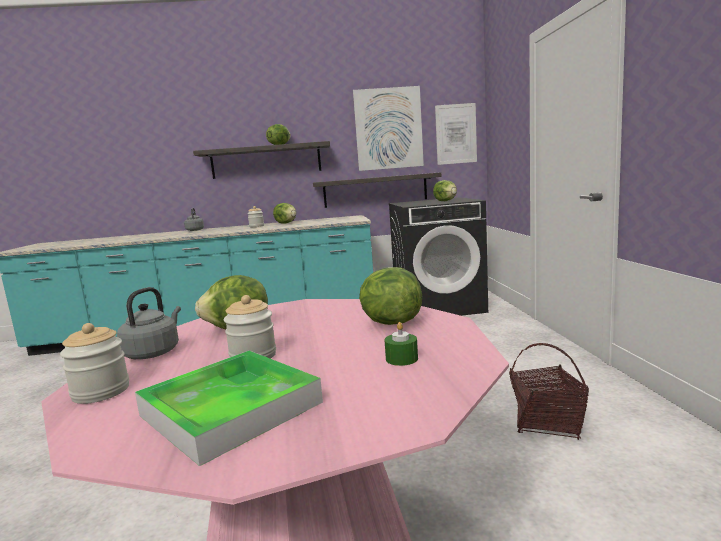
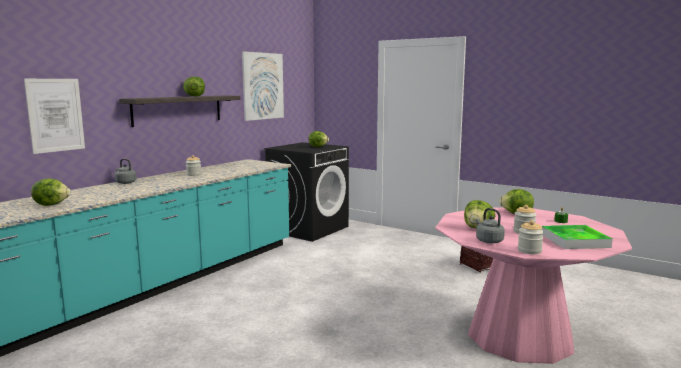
camera: 50 degrees left, 0 degrees up
lettuce [273,203,296,224] -> lettuce moved to [31,178,71,206]
shelf [313,172,441,208] -> none
picture [435,103,477,165] -> picture moved to [24,79,85,154]

